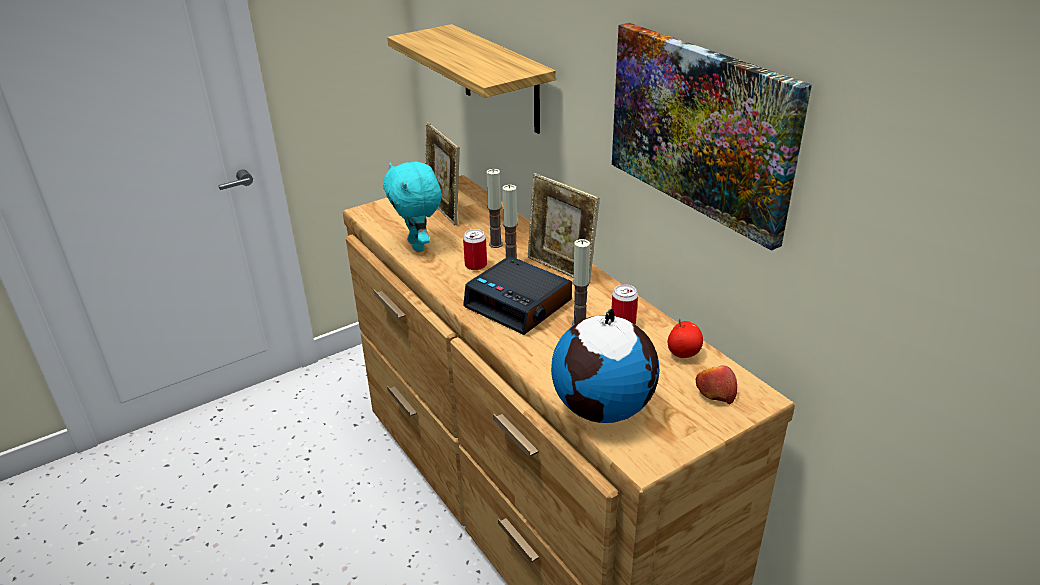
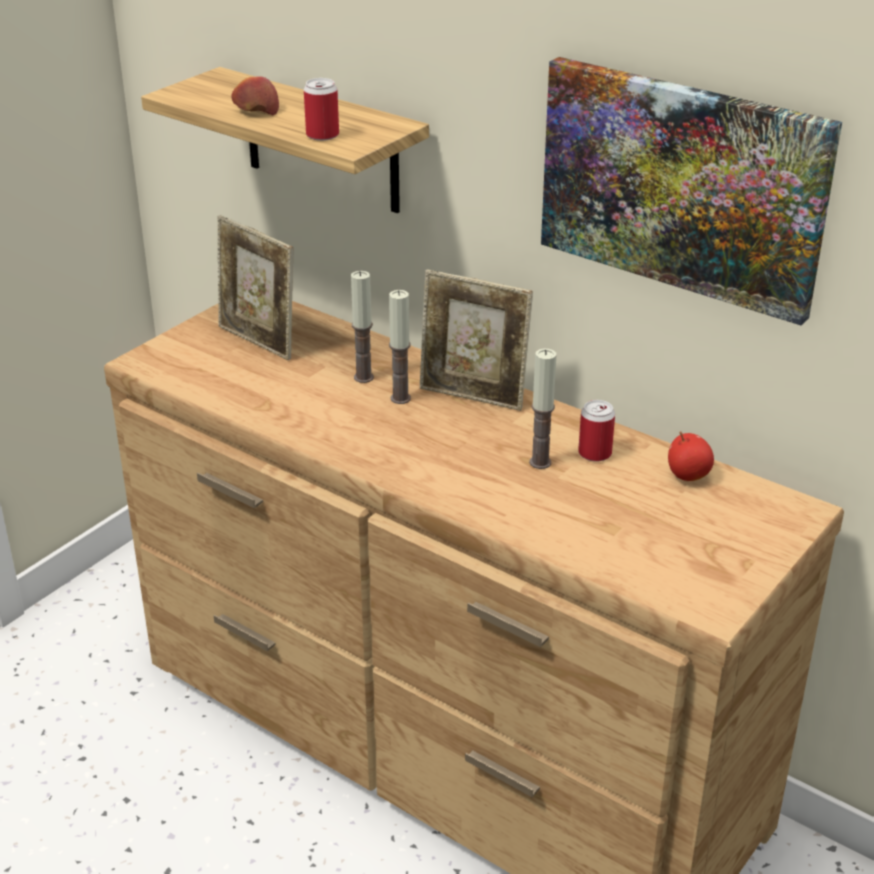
camera: 20 degrees left, 0 degrees up
turquoise plush toy [383,162,442,252] -> none
can [463,229,487,270] -> can moved to [304,78,339,141]
alarm clock [463,256,572,335] -> none
globe [551,309,659,423] -> none
apple [696,366,737,404] -> apple moved to [231,76,279,115]

